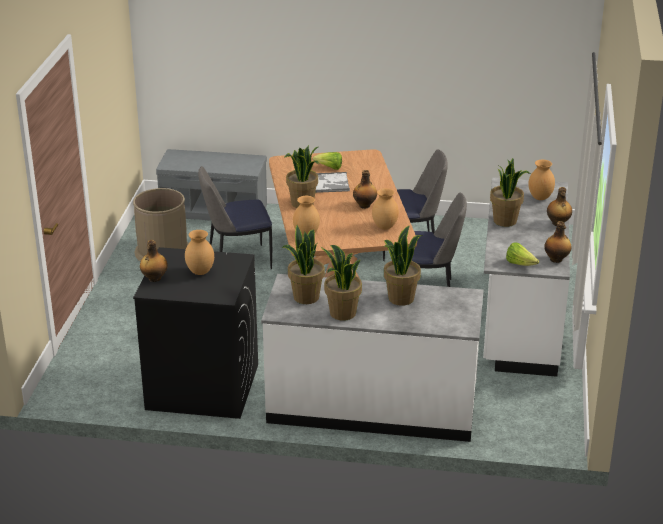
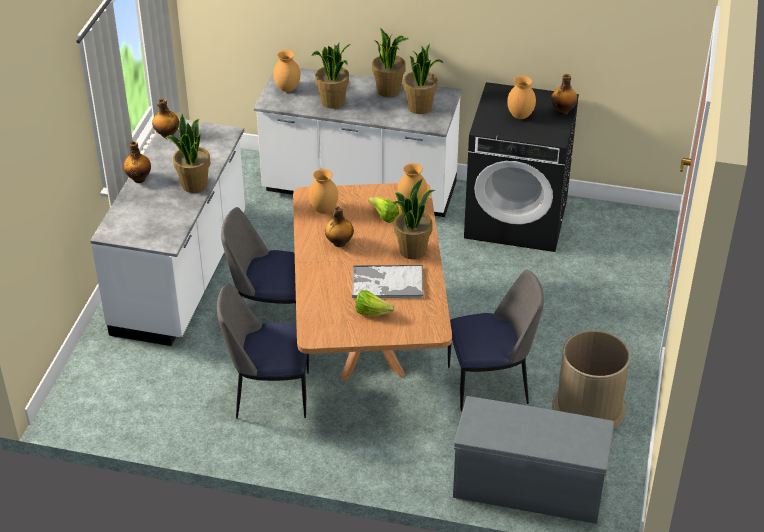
camera: 175 degrees left, 10 degrees up
lettuce [506,242,539,266] -> lettuce moved to [368,197,399,223]
brown vase [528,160,555,200] -> brown vase moved to [273,50,301,92]

